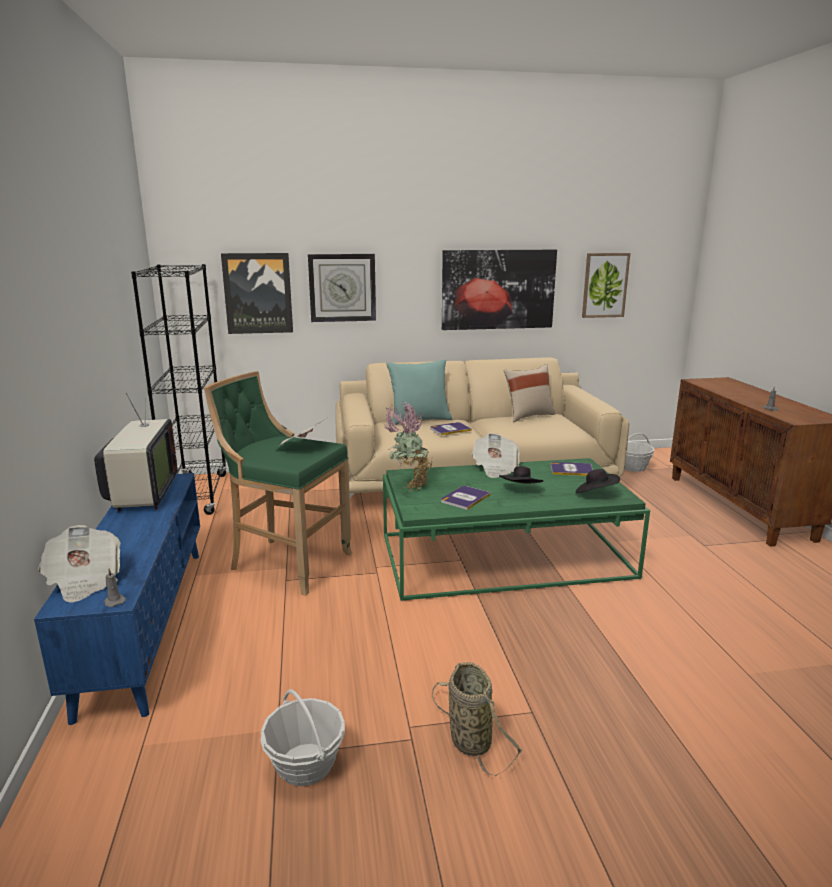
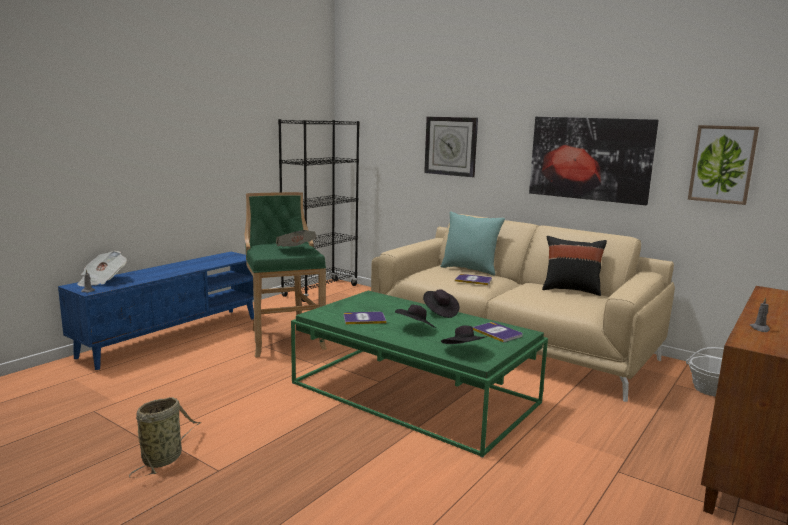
camera: 45 degrees right, 5 degrees down
television [94,374,178,512] -> none
picture [221,253,293,334] -> none
basket [260,689,345,786] -> none
potted plant [383,401,432,491] -> none
newspaper [472,433,520,478] -> black hat [423,289,459,318]
beige pillow [504,364,555,422] -> black pillow [542,236,607,296]

